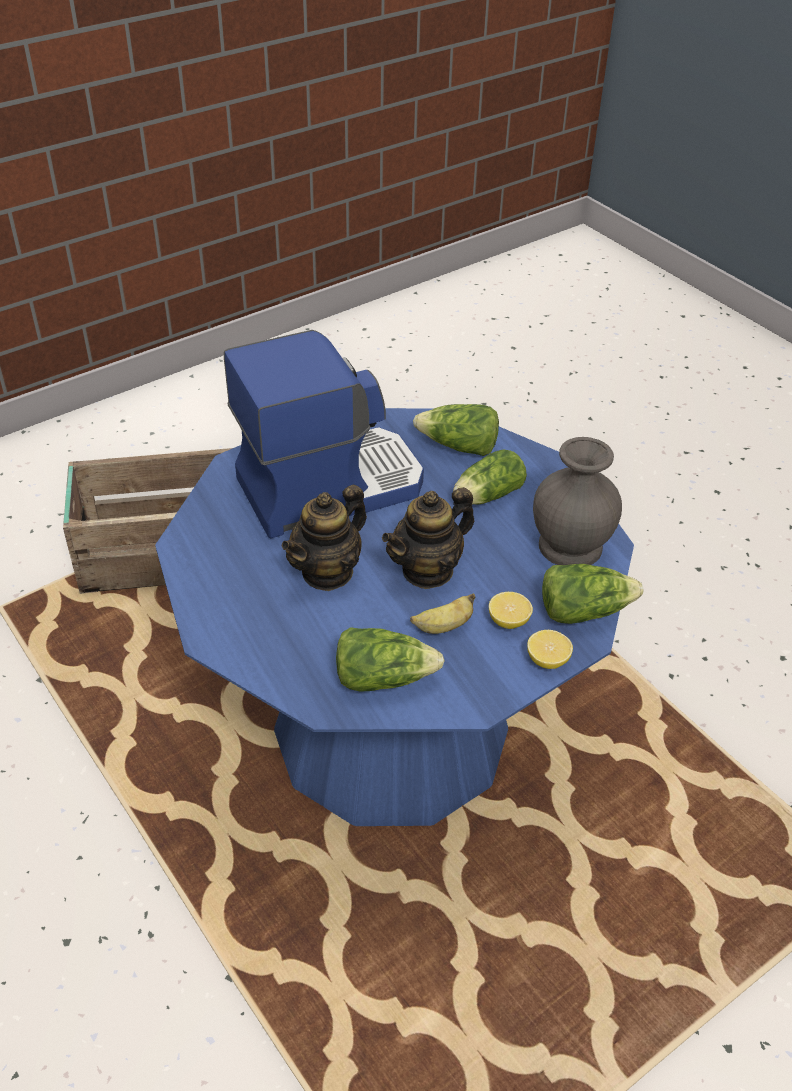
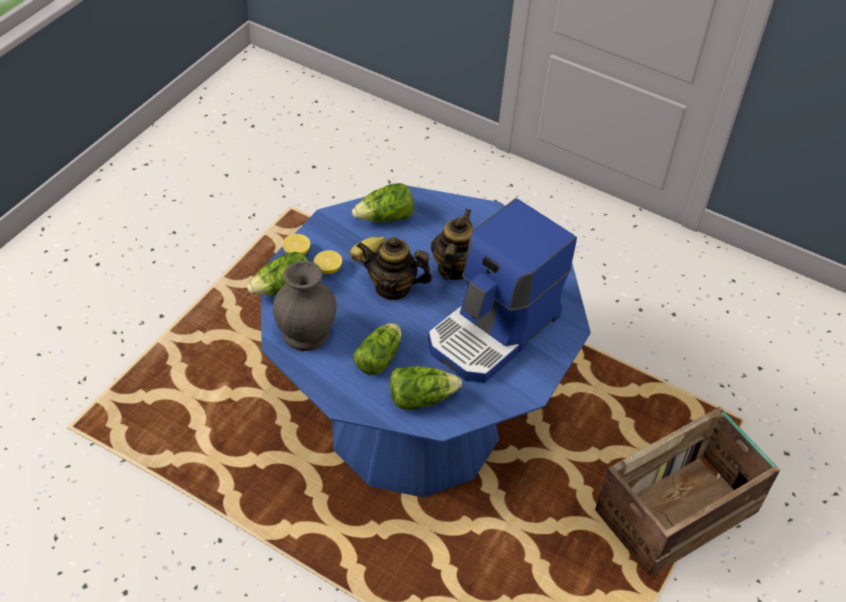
camera: 155 degrees right, 5 degrees up
teapot [382,487,474,589] -> teapot turned 105 degrees counterclockwise [356,237,432,301]

